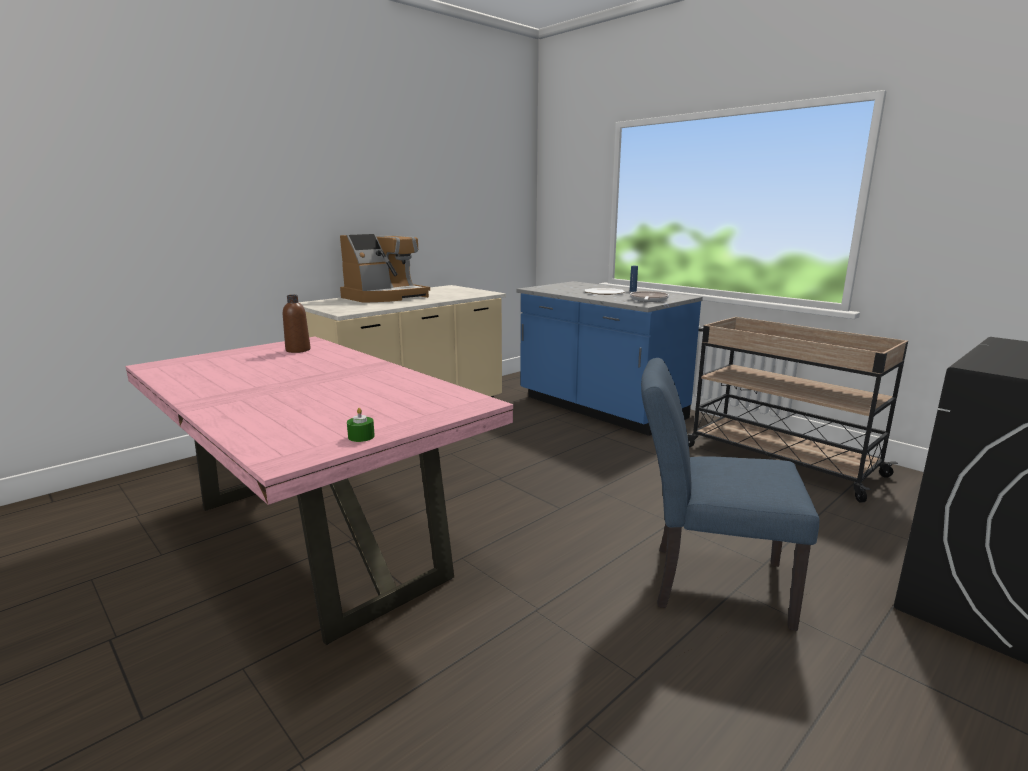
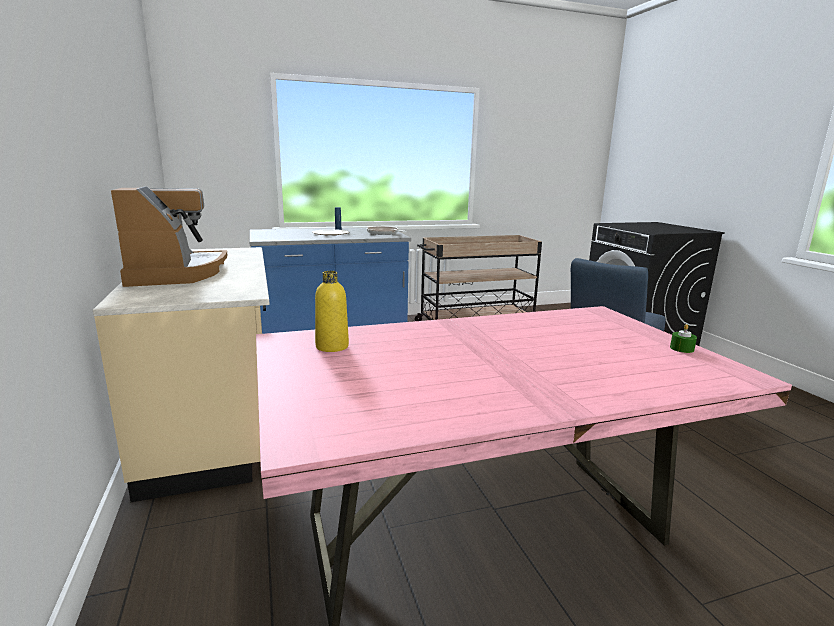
camera: 65 degrees left, 0 degrees up
brown bottle [283,295,311,353] -> yellow bottle [315,271,349,352]

